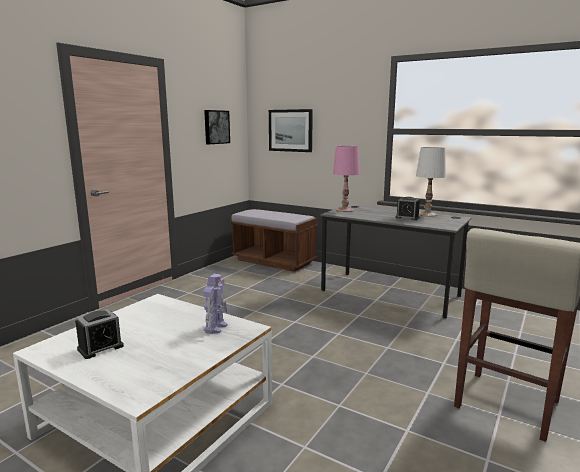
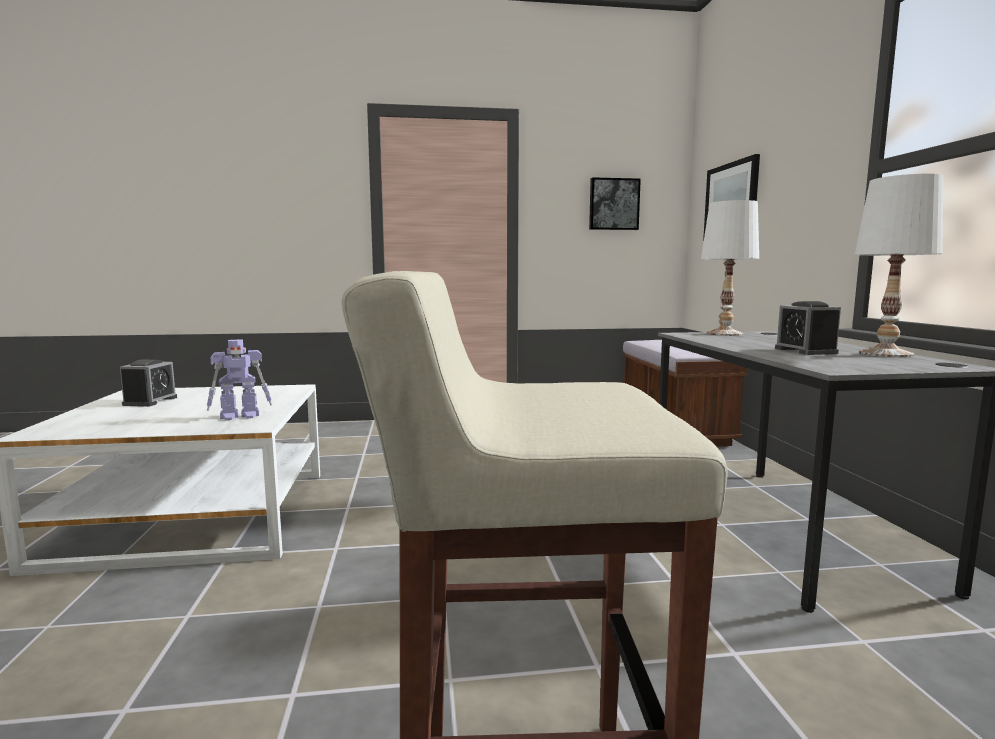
camera: 50 degrees right, 5 degrees down
alarm clock [75,309,124,359] -> alarm clock turned 90 degrees counterclockwise [120,359,177,407]
pink table lamp [333,146,360,212] -> white table lamp [701,200,759,336]

